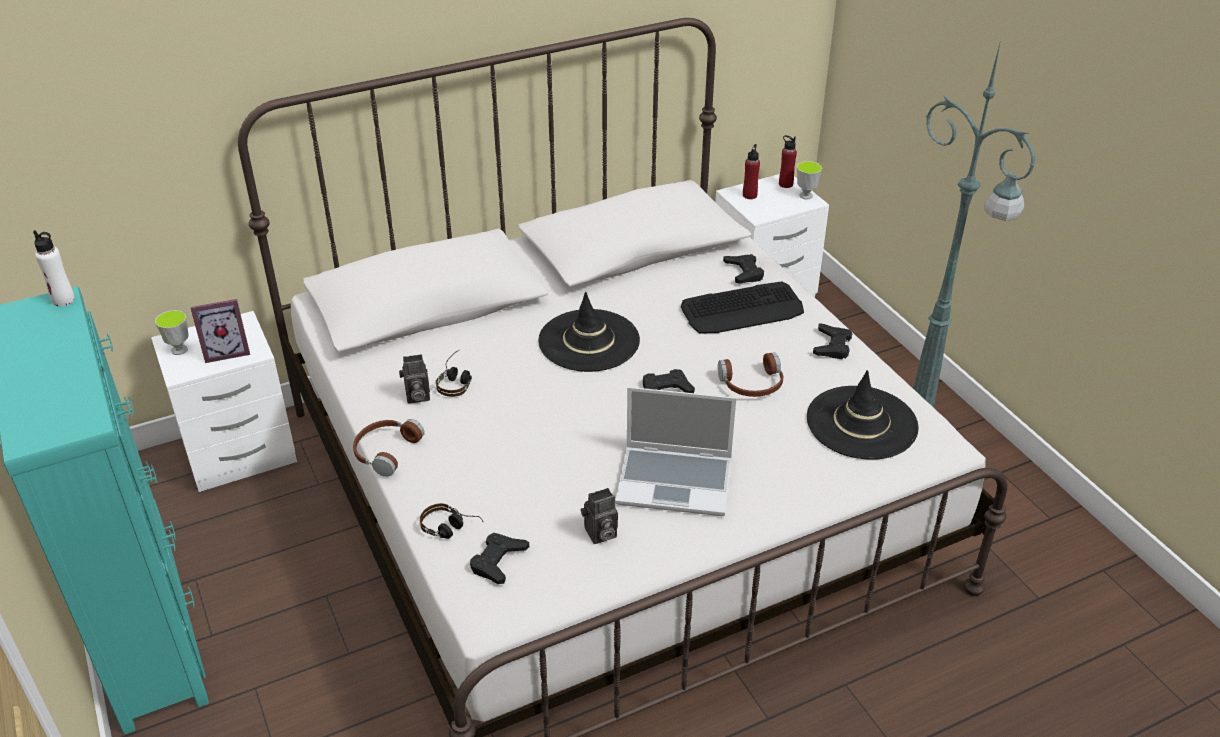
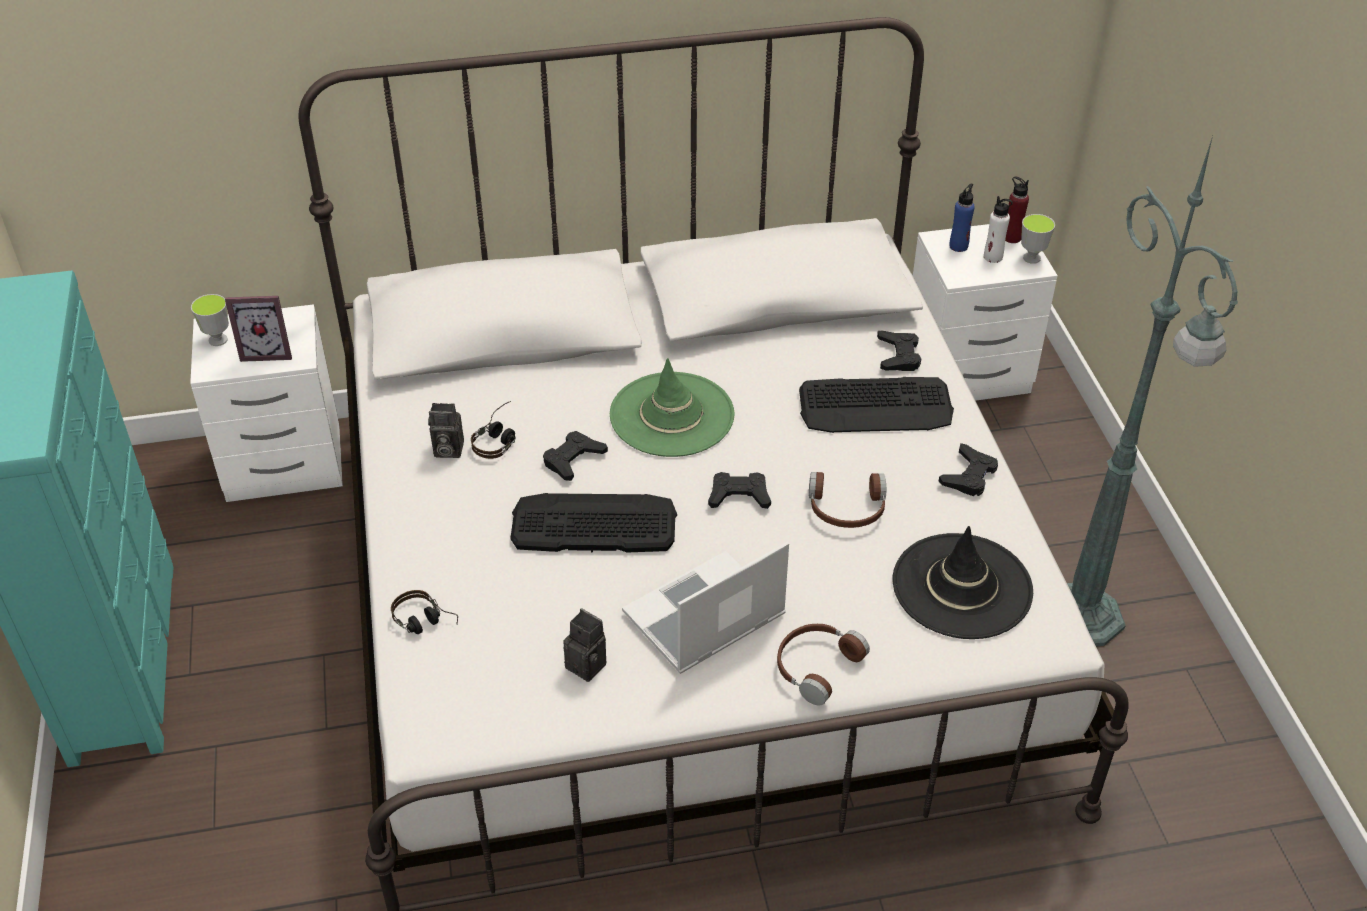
camera: 15 degrees right, 5 degrees up
white bottle [33,230,75,306] -> white bottle moved to [984,196,1013,263]
brown headphones [353,419,425,477] -> brown headphones moved to [777,624,870,706]
black game controller [470,533,529,584] -> black game controller moved to [543,431,608,481]
black hat [538,292,640,372] -> green hat [610,358,735,457]
camera [581,488,618,544] -> camera turned 135 degrees counterclockwise [564,609,606,682]
laptop [615,387,736,516] -> laptop turned 120 degrees clockwise [622,542,789,674]
red bottle [743,144,760,199] -> blue bottle [949,183,975,252]
none -> keyboard [510,493,677,553]

